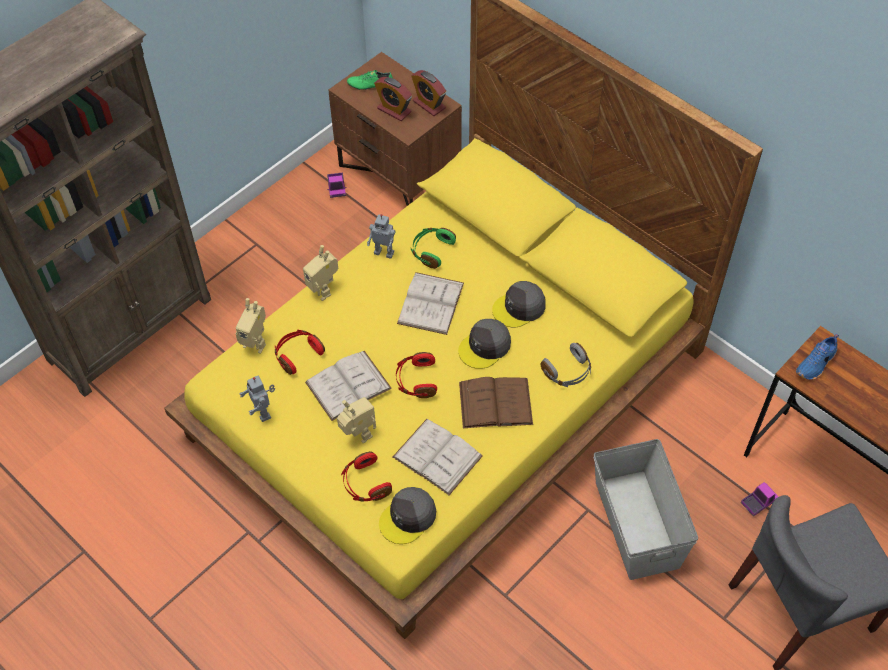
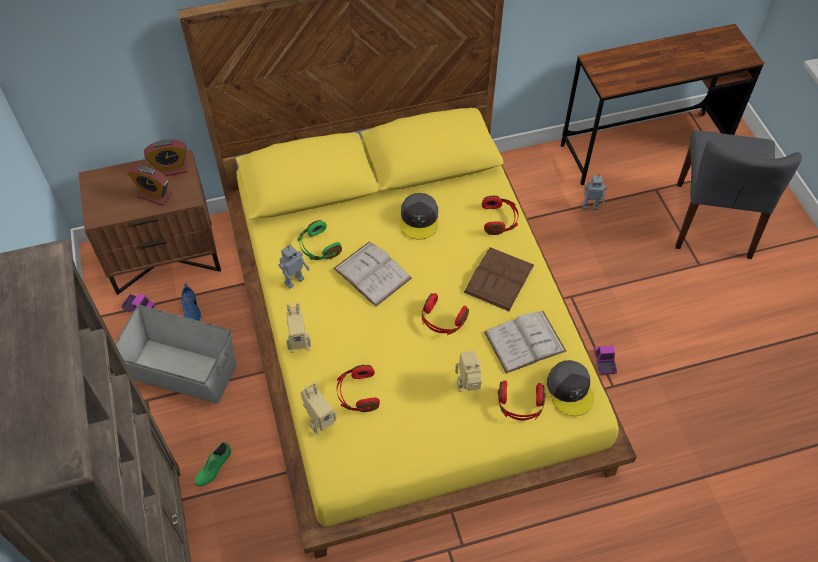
camera: 60 degrees left, 0 degrees up
toy robot [239,376,275,422] -> toy robot moved to [583,174,607,210]
white book [305,351,392,421] -> none
green shoe [347,70,393,90] -> green shoe moved to [195,442,231,486]
alarm clock [374,77,412,121] -> alarm clock turned 45 degrees clockwise [127,165,172,206]
grey cap [458,319,511,369] -> none
grey headphones [541,343,591,387] -> red headphones [482,196,519,235]
grey storage box [594,439,698,580] -> grey storage box moved to [115,305,236,403]
toy truck [740,482,779,517] -> toy truck moved to [594,346,617,375]
blue shoe [796,333,839,380] -> blue shoe moved to [181,283,202,321]

